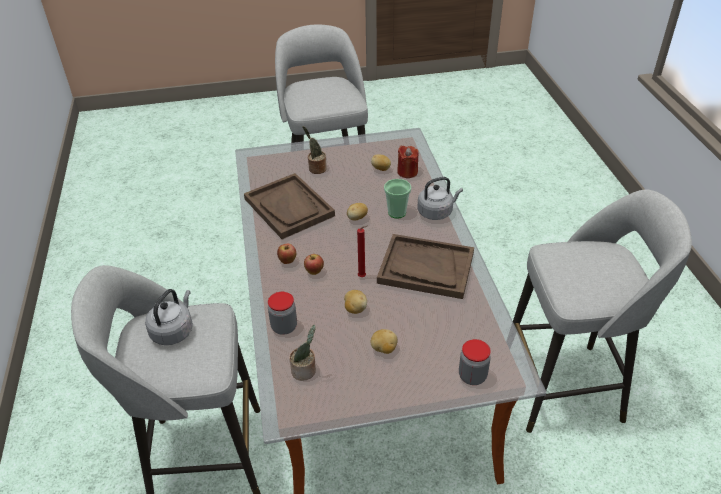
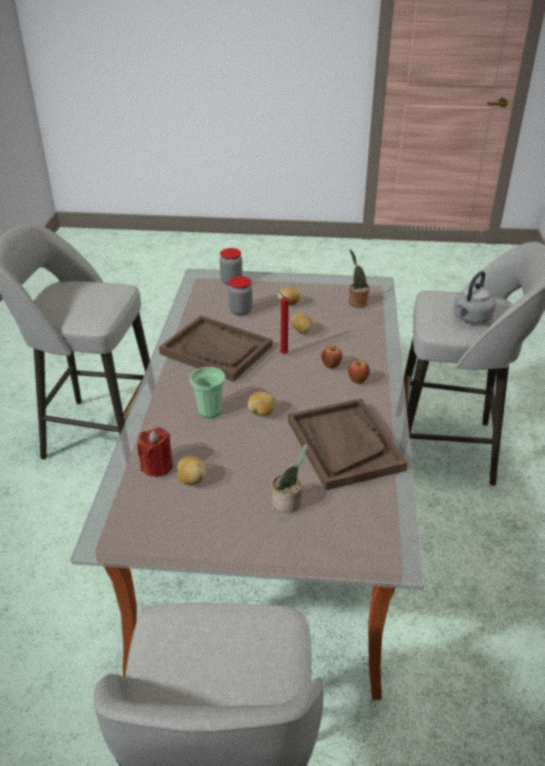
camera: 165 degrees left, 5 degrees down
jar [268,292,297,335] -> jar moved to [228,276,253,316]
grey kettle [418,177,463,220] -> none

